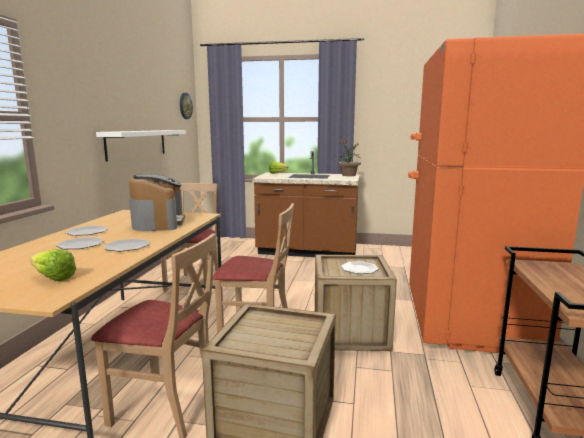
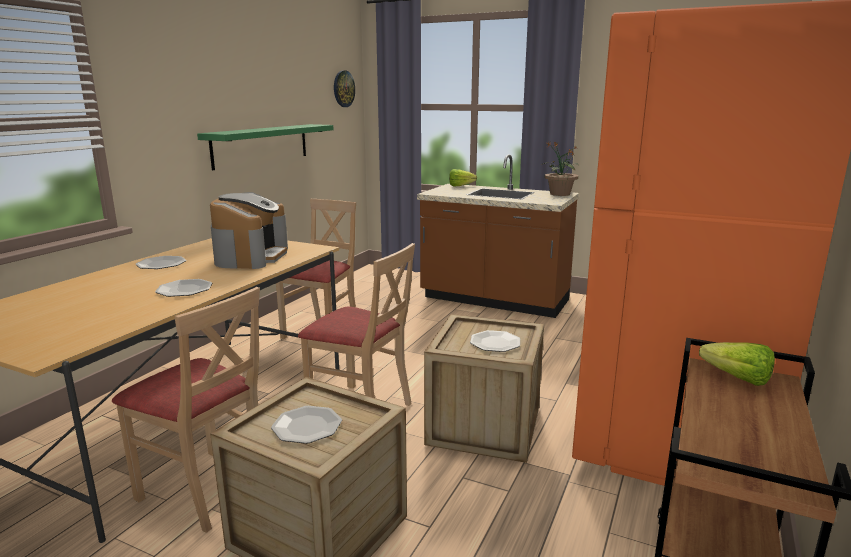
camera: 15 degrees right, 5 degrees up
lettuce [30,250,76,282] -> lettuce moved to [699,342,775,386]
plate [56,237,104,249] -> plate moved to [271,406,342,444]
white shelf [96,130,186,161] -> green shelf [197,124,334,170]

